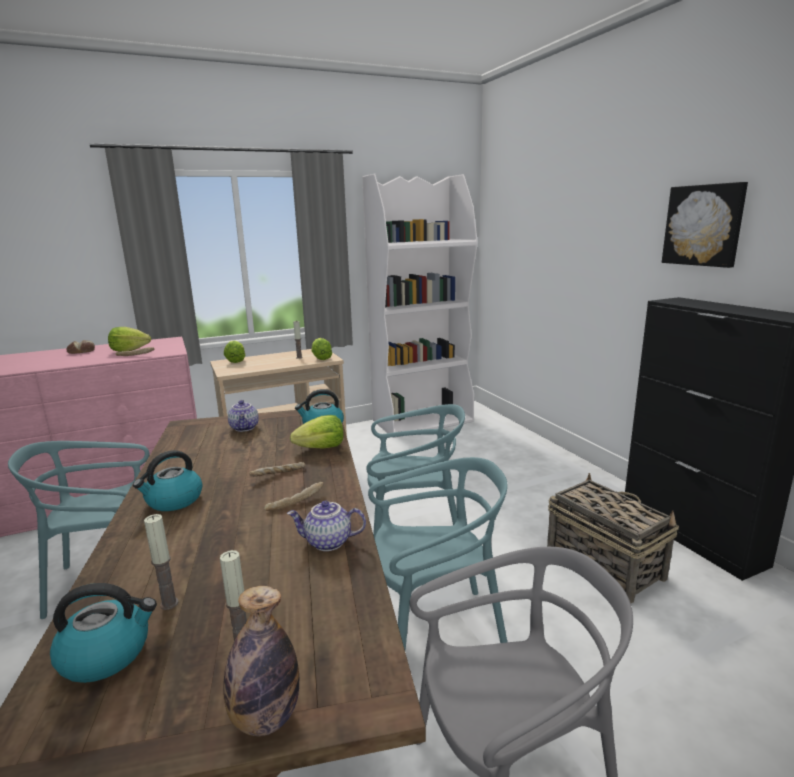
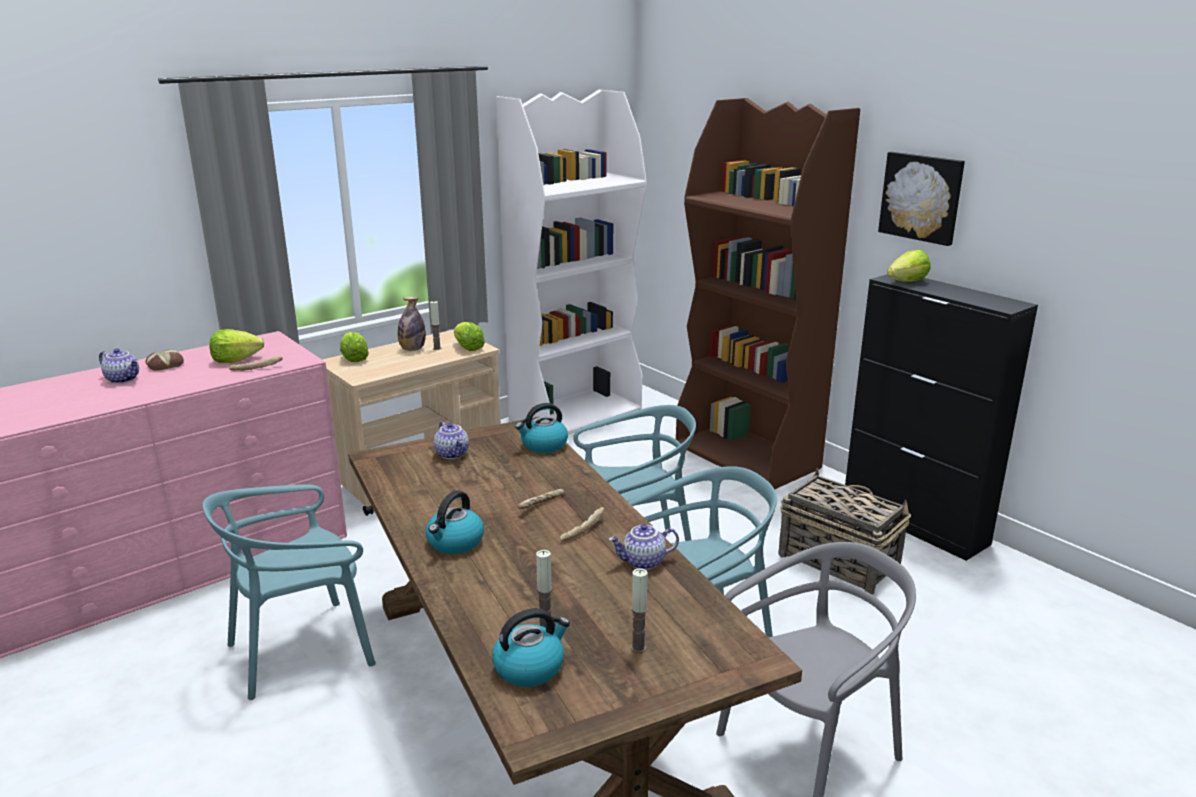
camera: 15 degrees left, 5 degrees up
bottle [223,586,299,736] -> bottle moved to [398,297,426,351]
lettuce [290,415,344,448] -> lettuce moved to [887,249,930,282]
none -> teapot [99,348,139,384]
none -> brown bookcase [676,98,860,490]

